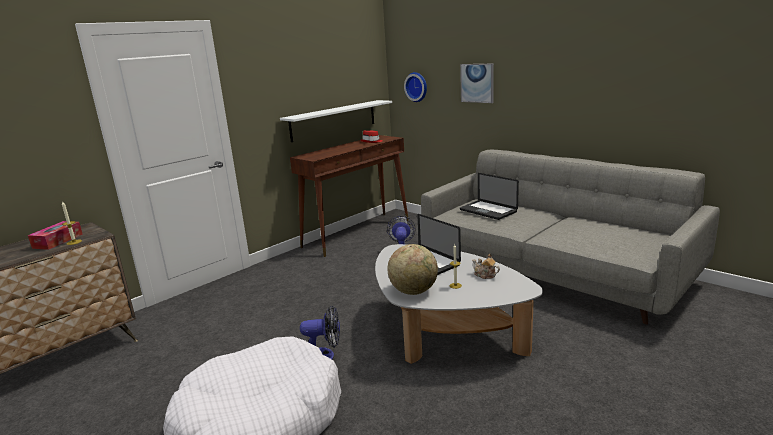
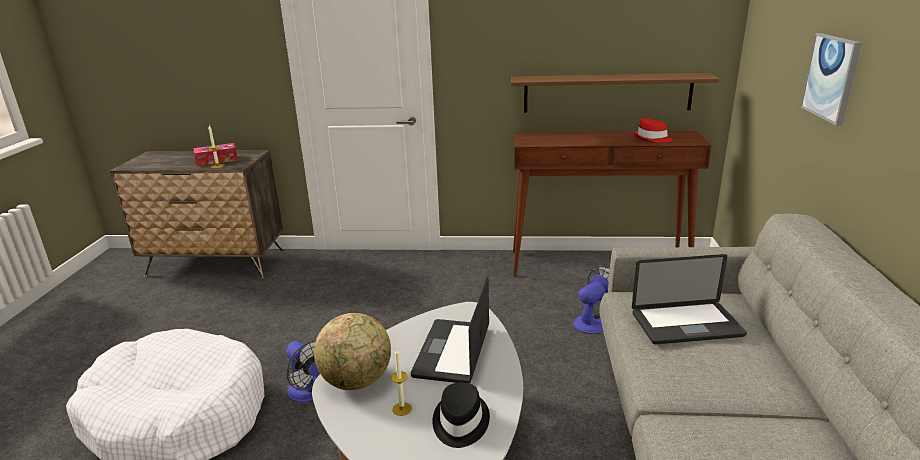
camera: 50 degrees right, 5 degrees up
white shelf [280,100,392,142] -> brown shelf [511,73,720,112]
wall clock [404,72,427,102] -> none
laptop [460,173,519,220] -> laptop turned 105 degrees counterclockwise [632,254,747,344]
teapot [472,253,500,279] -> black hat [433,382,490,448]

